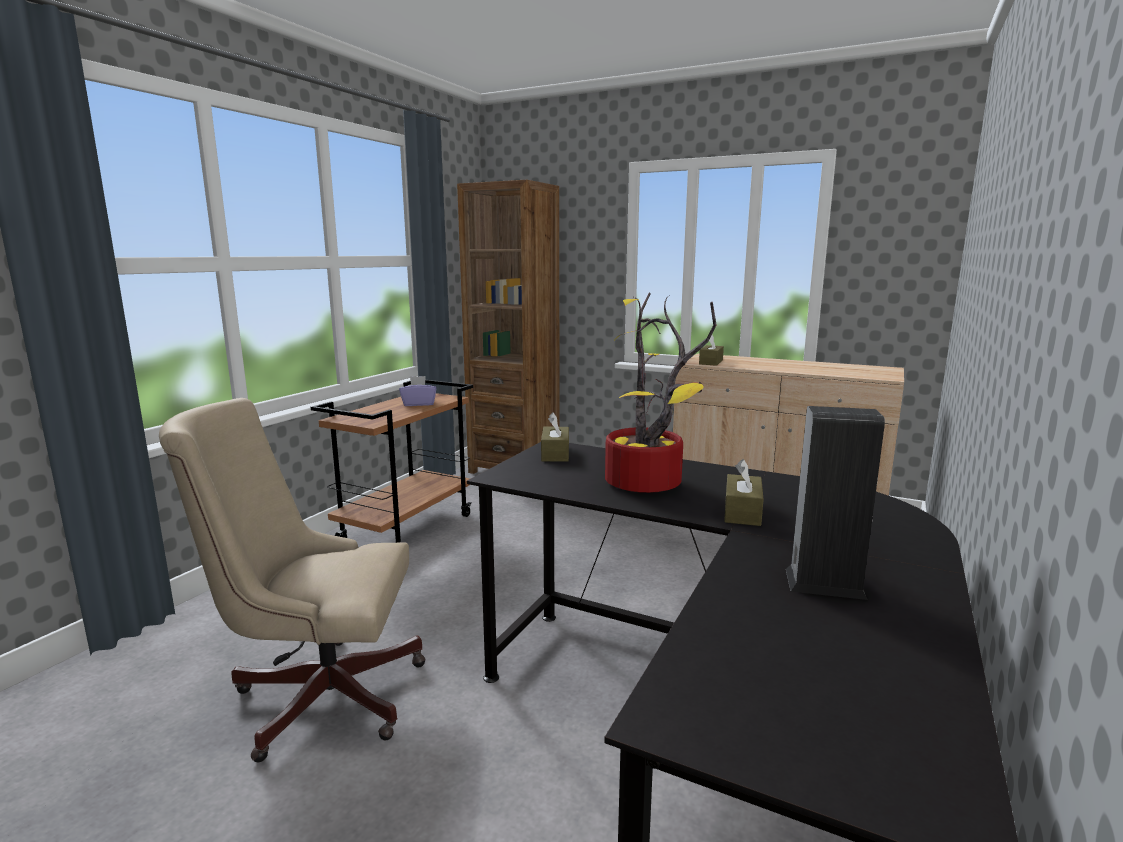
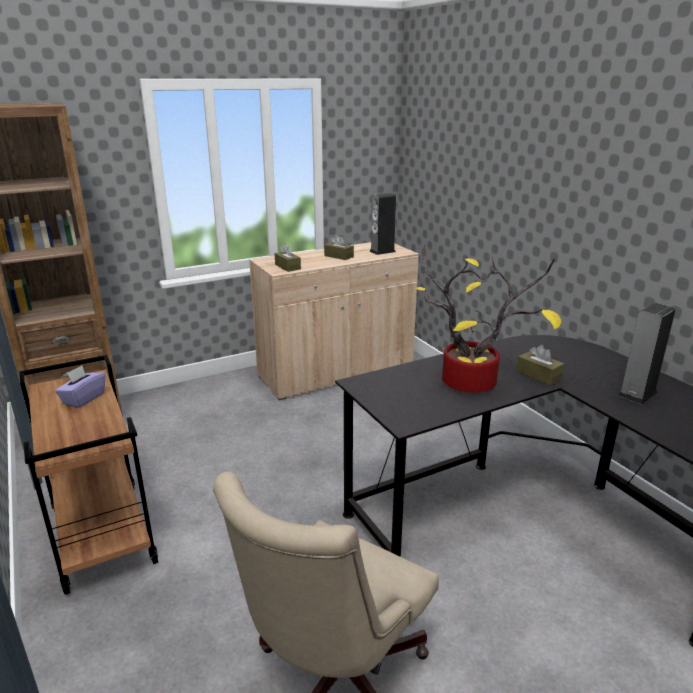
camera: 55 degrees left, 10 degrees up
brown tissue box [541,412,569,462] -> brown tissue box moved to [324,234,354,260]
none -> speaker [370,193,396,255]

